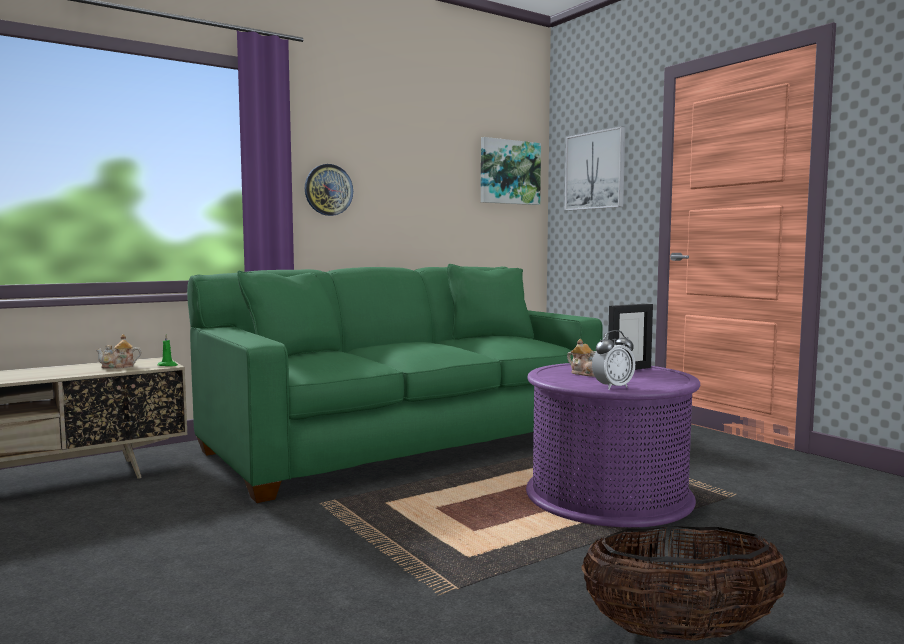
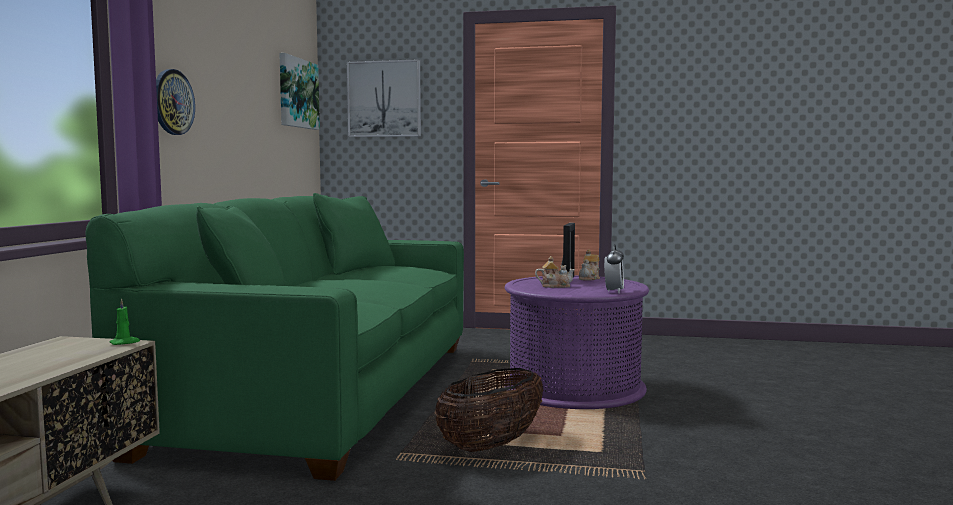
camera: 45 degrees left, 0 degrees up
teapot [95,334,141,368] -> teapot moved to [579,249,600,281]
basket [582,526,787,641] -> basket moved to [435,368,543,452]

